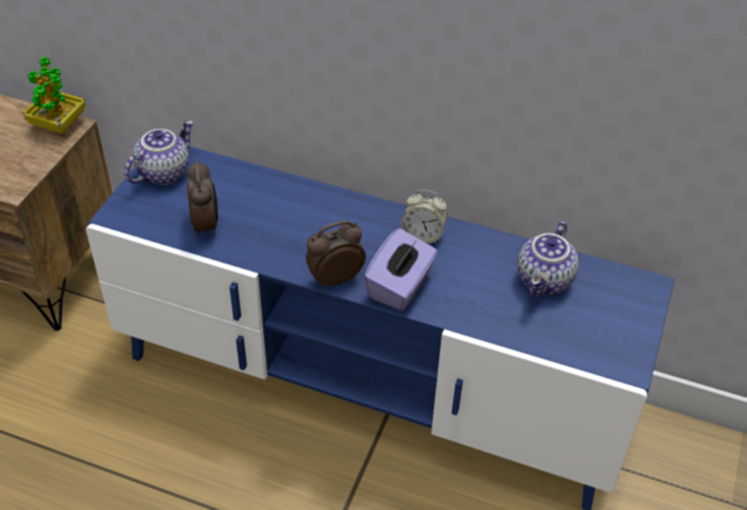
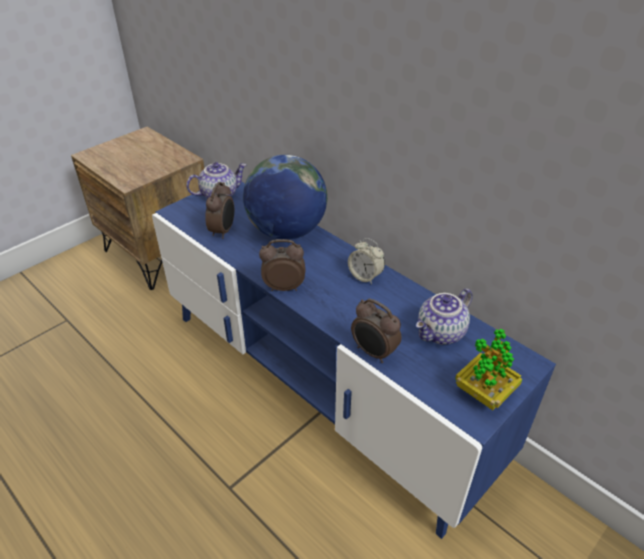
camera: 25 degrees right, 5 degrees down
potted plant [23,56,86,133] -> potted plant moved to [455,329,523,410]
purple tissue box [363,228,437,311] -> none
none -> globe [243,155,327,240]
none -> alarm clock [351,299,401,363]

